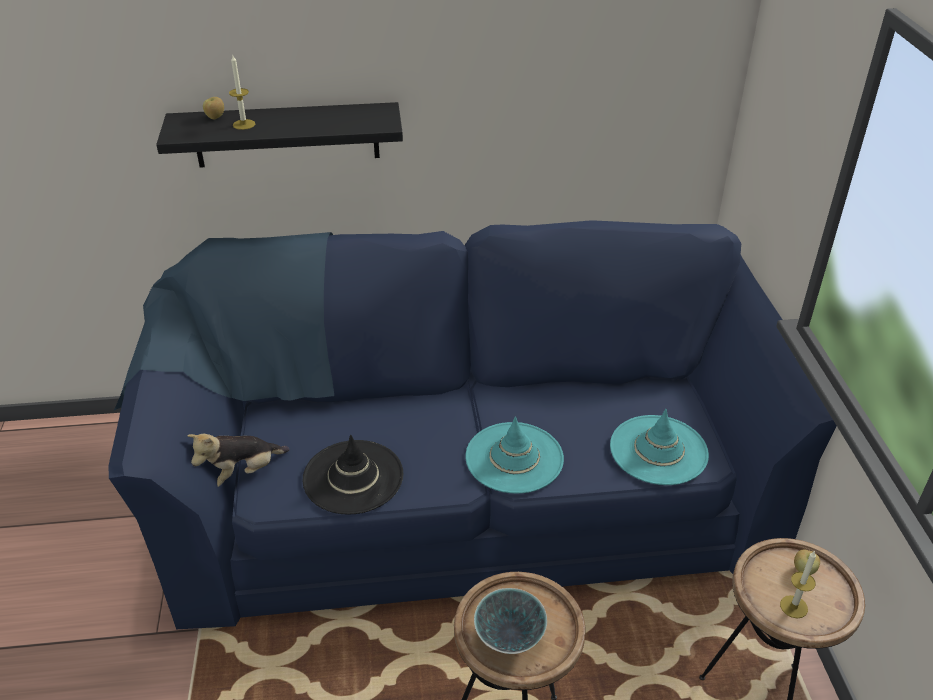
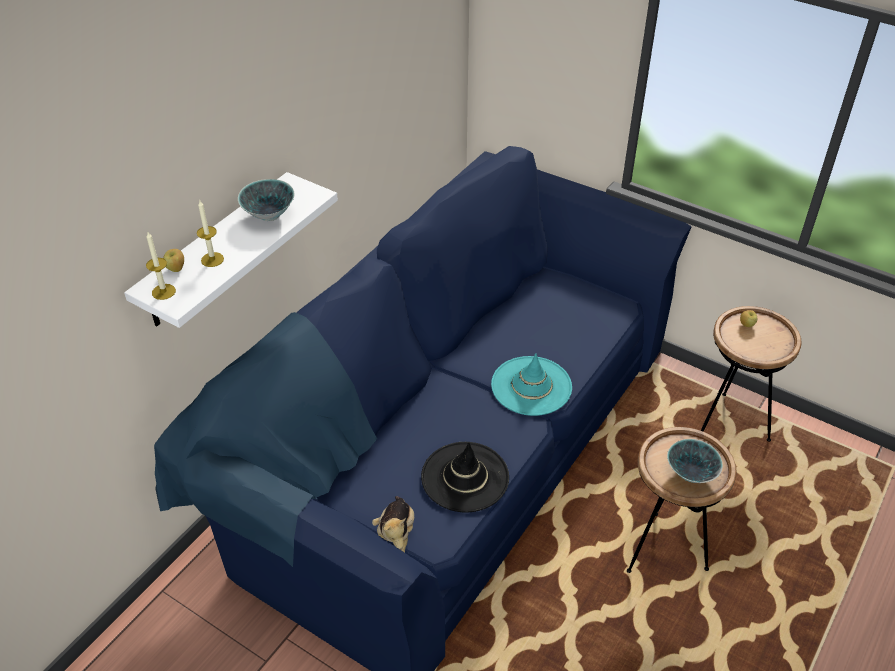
camera: 50 degrees left, 5 degrees up
black shelf [156,102,403,168] -> white shelf [124,172,338,328]
turquoise hat [610,409,709,485] -> none
candle [780,551,816,618] -> candle moved to [146,232,176,300]
none -> bowl [238,179,294,221]

